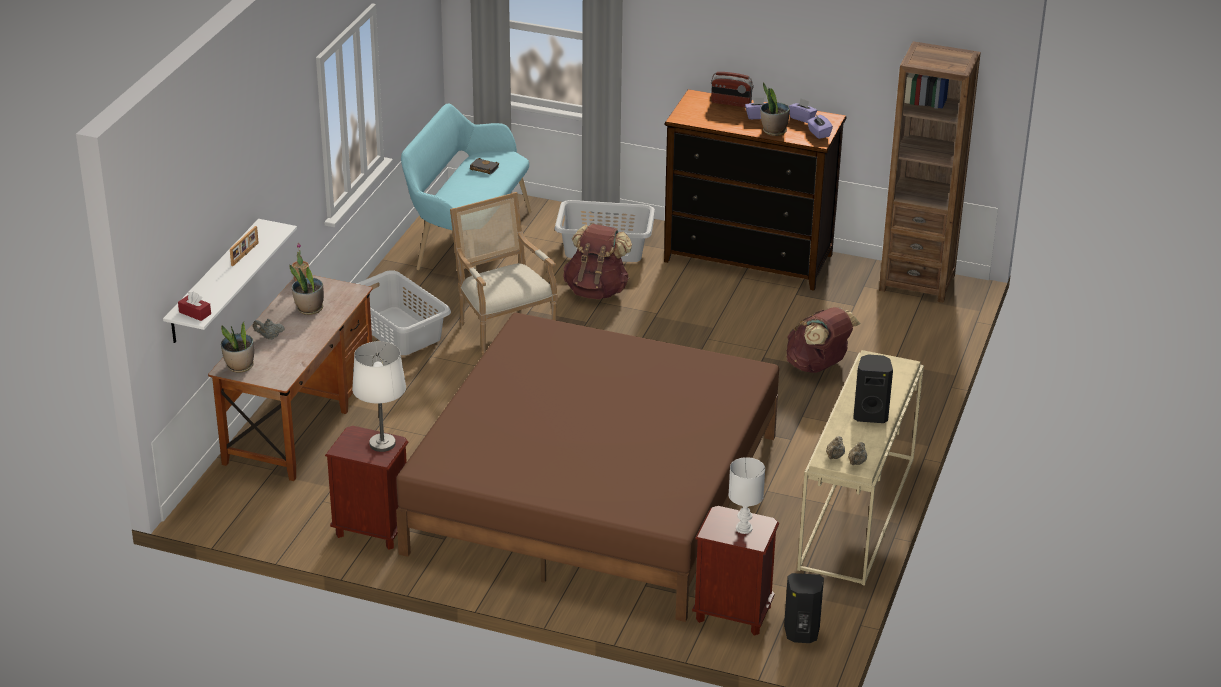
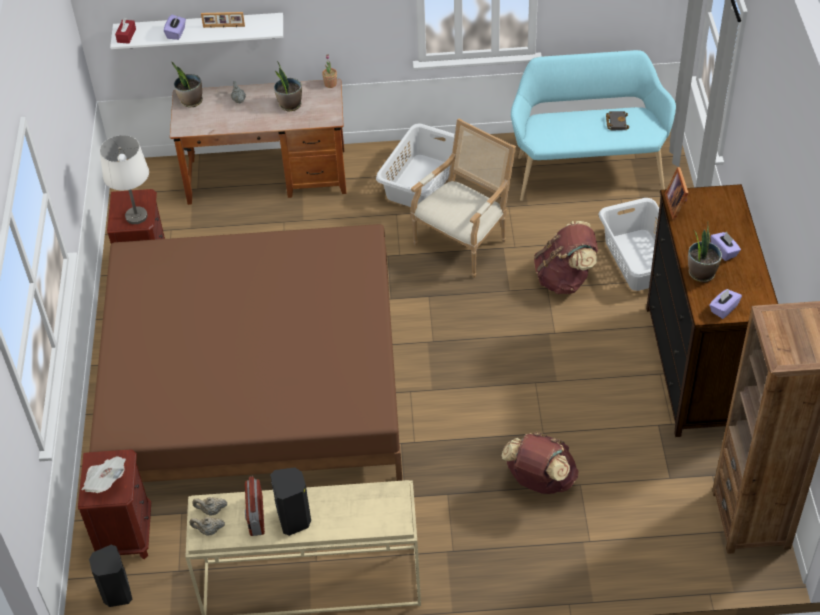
camera: 70 degrees right, 15 degrees up
radio [711,72,753,107] -> radio moved to [245,476,265,536]
white table lamp [729,457,765,534] -> newspaper [82,456,126,493]
purple tissue box [789,98,817,123] -> purple tissue box moved to [164,15,186,40]
none -> picture frame [665,167,689,220]

